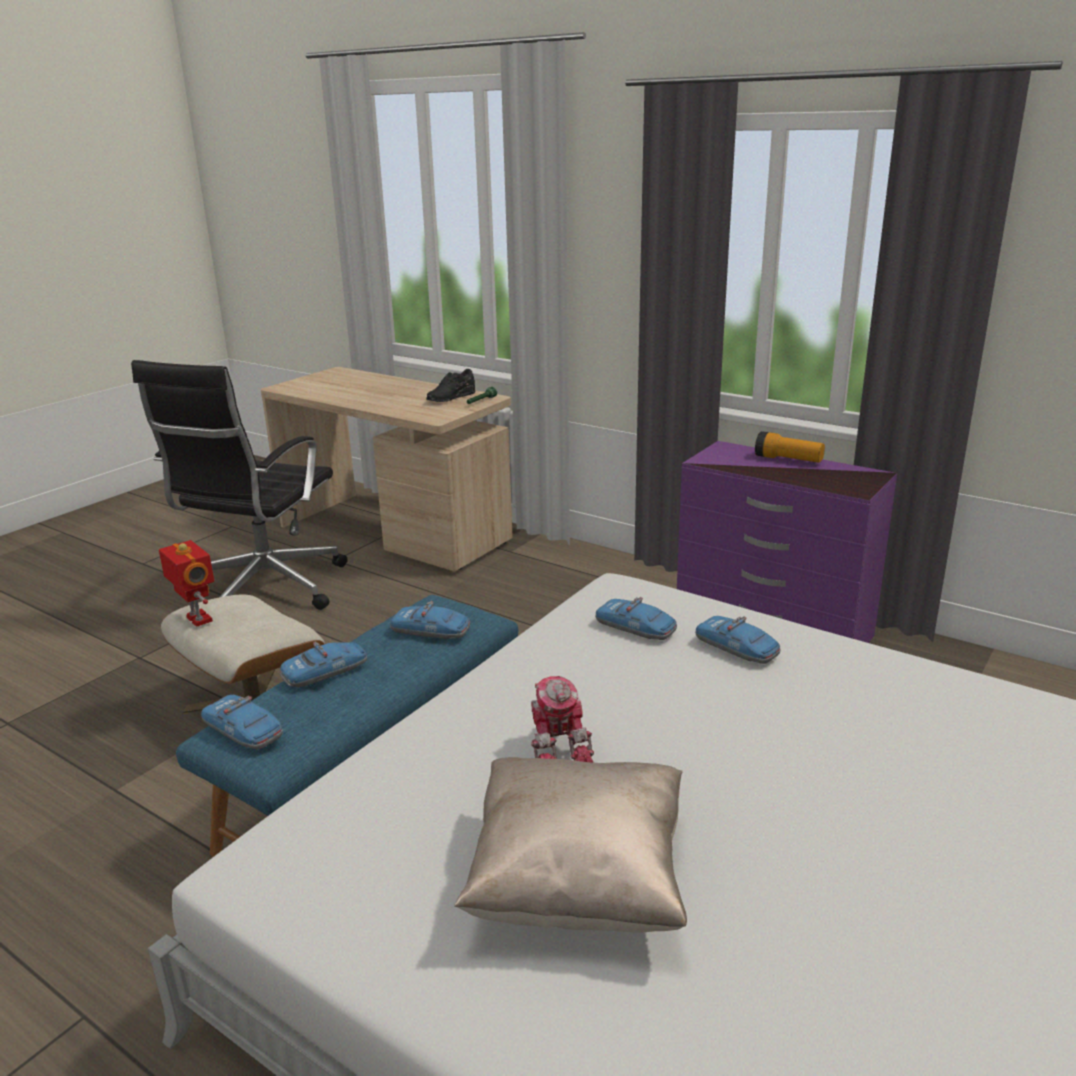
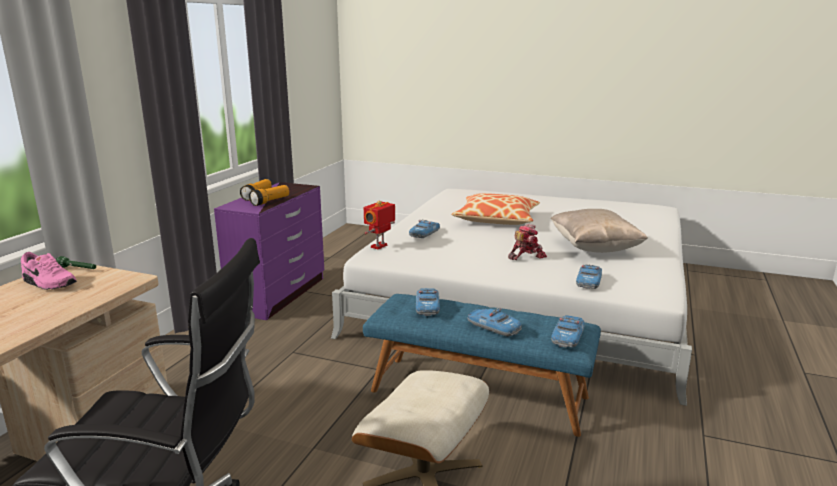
camera: 105 degrees left, 5 degrees down
toy robot [159,540,214,627] -> toy robot moved to [364,201,395,249]
black shoe [426,369,476,402] -> pink shoe [21,252,77,290]
toy car [595,597,677,640] -> toy car moved to [576,264,602,289]
none -> flashlight [249,185,289,206]
none -> pillow [452,193,540,225]

